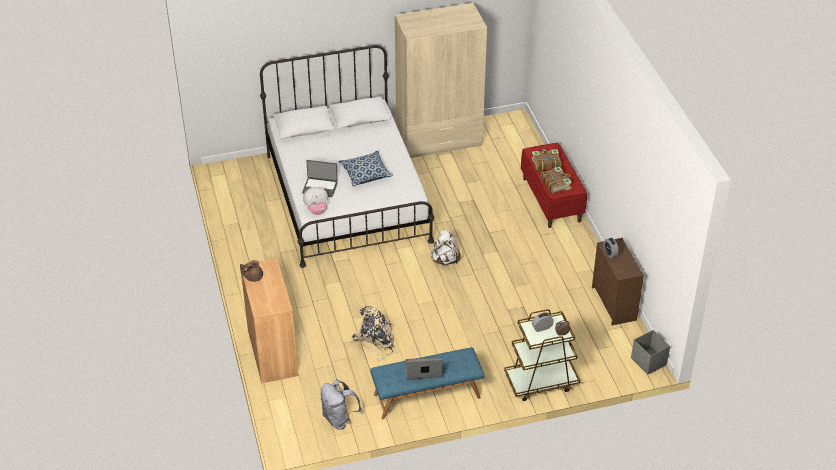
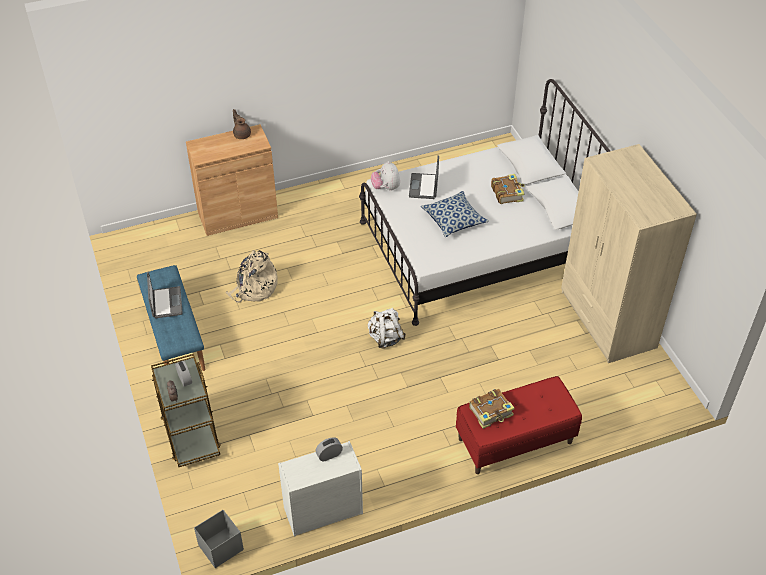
camera: 85 degrees right, 5 degrees up
grey backpack [321,380,362,429] -> none
book [532,149,561,171] -> book moved to [491,174,525,204]
brown dresser [592,238,644,326] -> white dresser [278,441,363,537]

